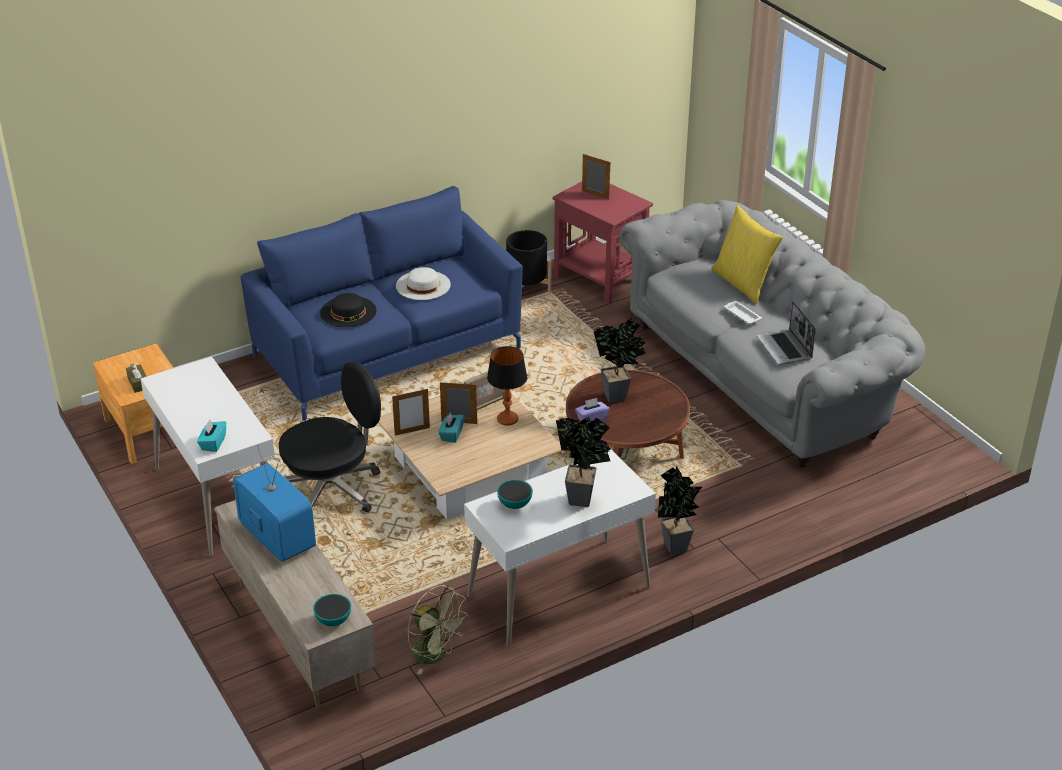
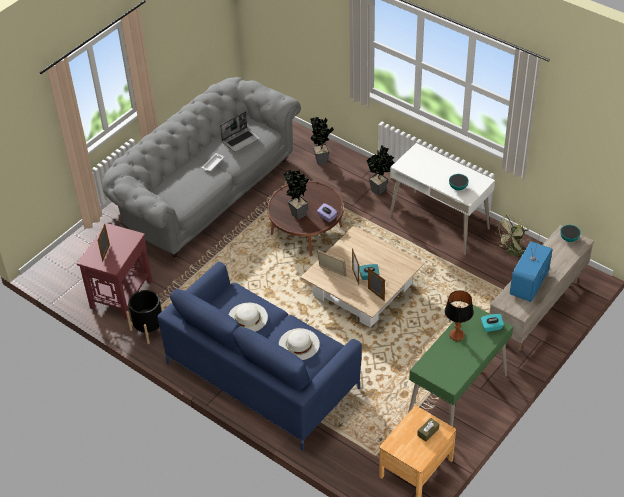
camera: 110 degrees left, 10 degrees up
white desk [140,356,275,556] -> green desk [408,305,513,427]
black office chair [279,361,381,513] -> none
black hat [320,293,377,327] -> white hat [279,328,320,360]
green fan [407,585,469,675] -> green fan turned 150 degrees counterclockwise [497,215,530,256]
table lamp [487,346,527,425] -> table lamp moved to [445,290,474,341]
potted plant [556,417,611,507] -> potted plant moved to [310,117,334,165]
yellow pillow [712,205,783,304] -> none

